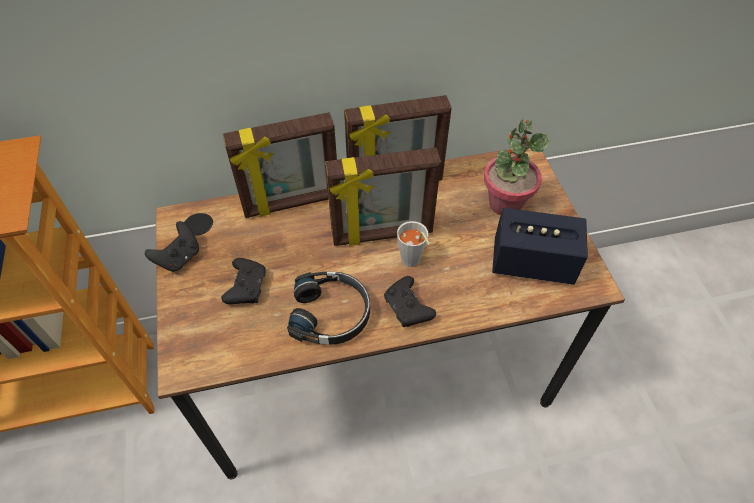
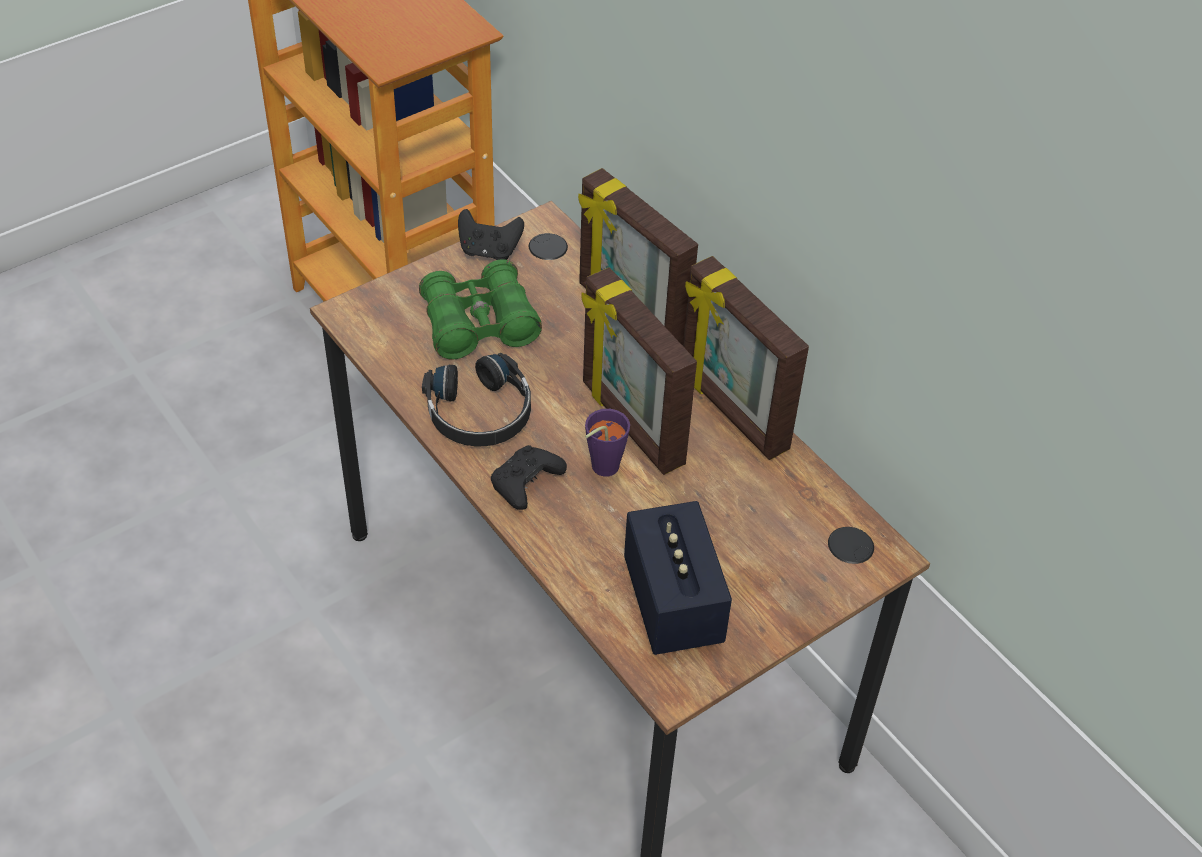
camera: 65 degrees right, 5 degrees down
black game controller [221,258,266,304] -> green binoculars [419,259,542,359]
grey cup [397,221,430,267] -> purple cup [585,409,630,477]
potted plant [484,120,550,215] -> none

